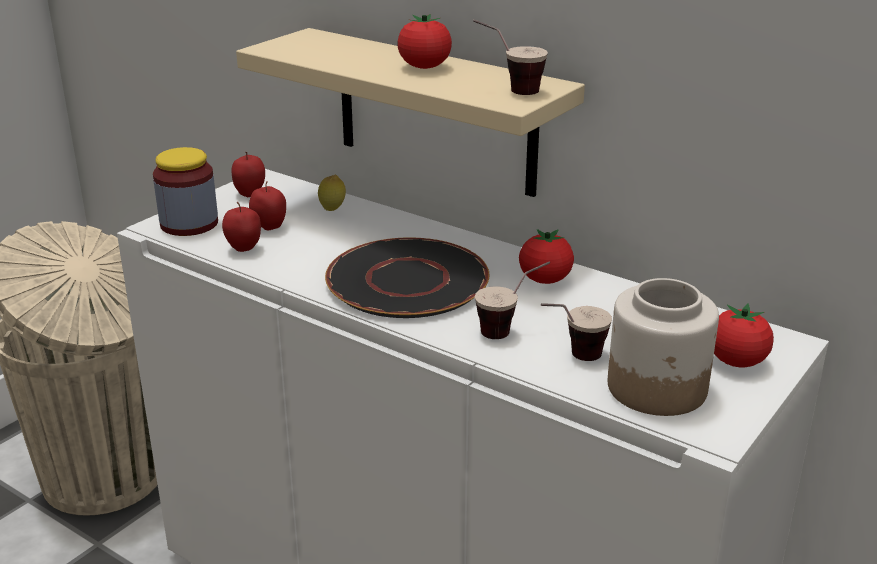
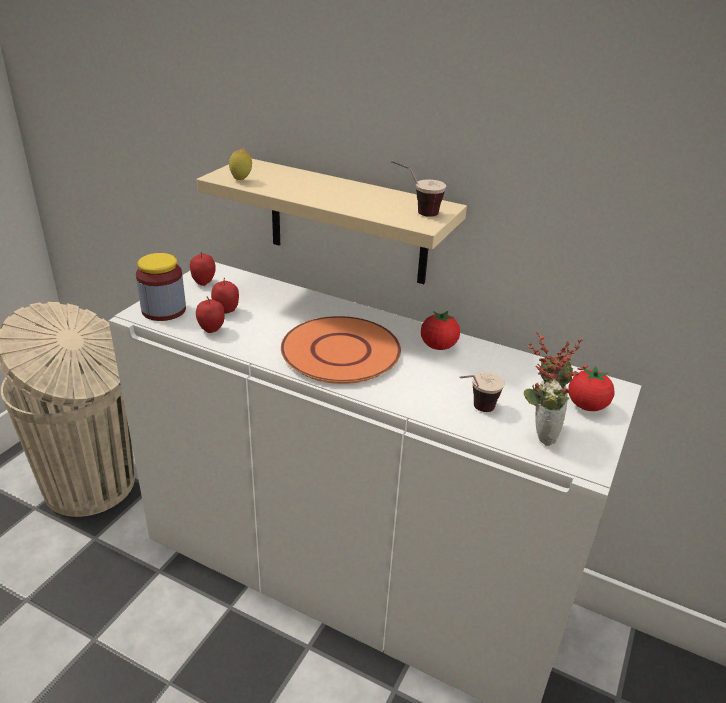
camera: 10 degrees left, 5 degrees up
lemon [318,175,346,211] -> lemon moved to [229,149,252,180]
black plate [325,238,489,318] -> orange plate [281,316,401,384]
tomato [397,14,452,69] -> none
cup [475,261,550,339] -> none
jar [608,278,719,416] -> potted plant [524,332,588,446]

